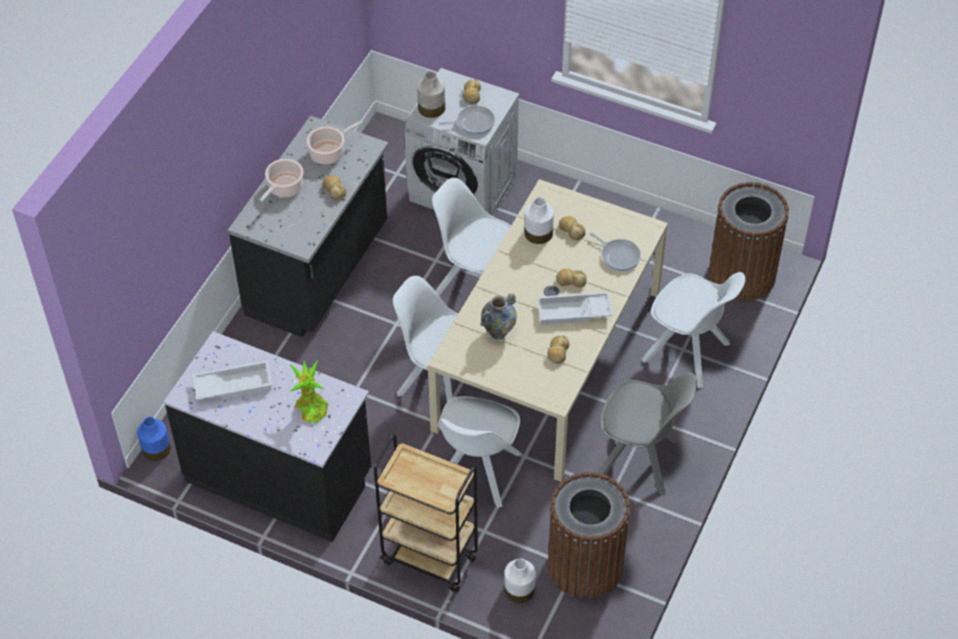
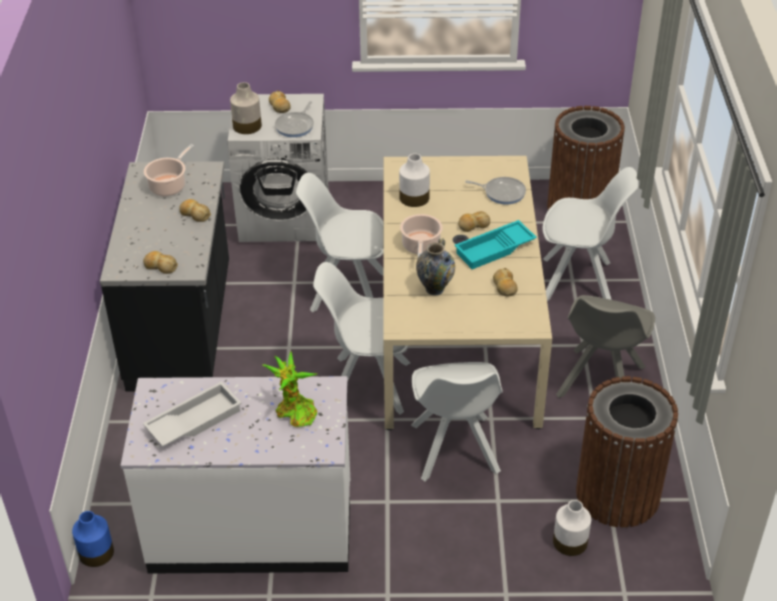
camera: 25 degrees left, 10 degrees down
black counter [164,331,371,542] -> white counter [120,376,350,574]
cooking pot [260,159,304,202] -> cooking pot moved to [400,214,443,258]
brown cart [374,434,478,592] -> none
frying pan [439,106,495,135] -> frying pan turned 150 degrees clockwise [275,101,314,137]
white tray [537,292,613,325] -> turquoise tray [454,220,537,269]
bread [559,216,586,240] -> bread moved to [143,251,178,274]
grey chair [598,372,697,495] -> grey chair turned 120 degrees clockwise [556,295,655,398]

